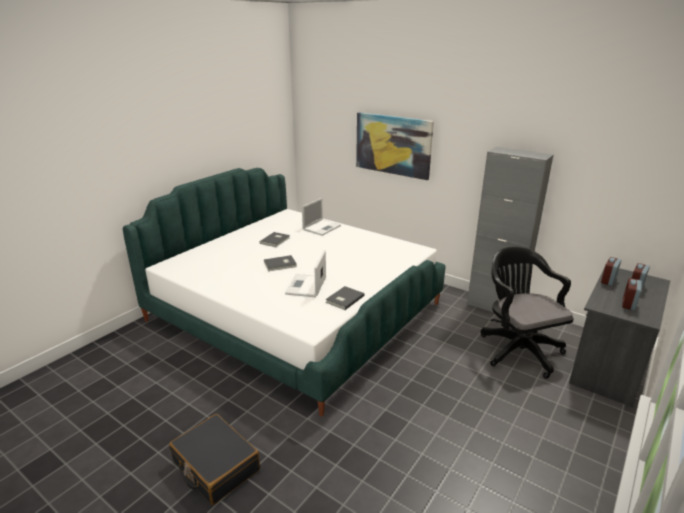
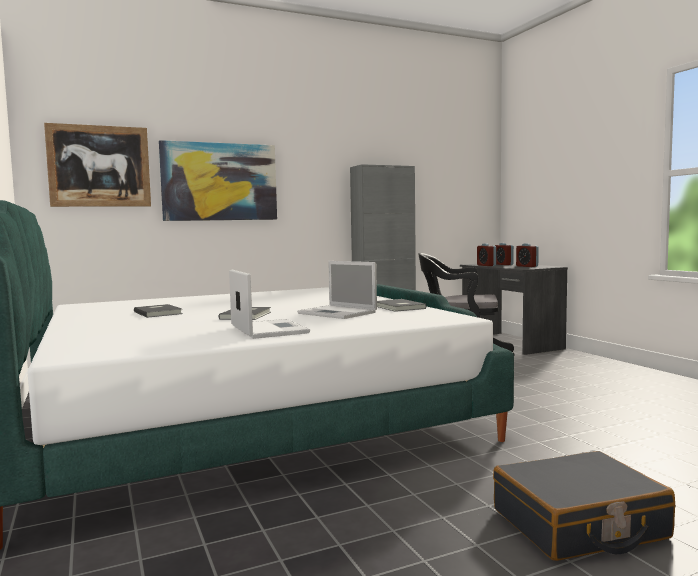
camera: 60 degrees left, 20 degrees down
laptop [302,198,341,236] -> laptop moved to [229,270,310,339]
none -> picture [44,123,151,207]

